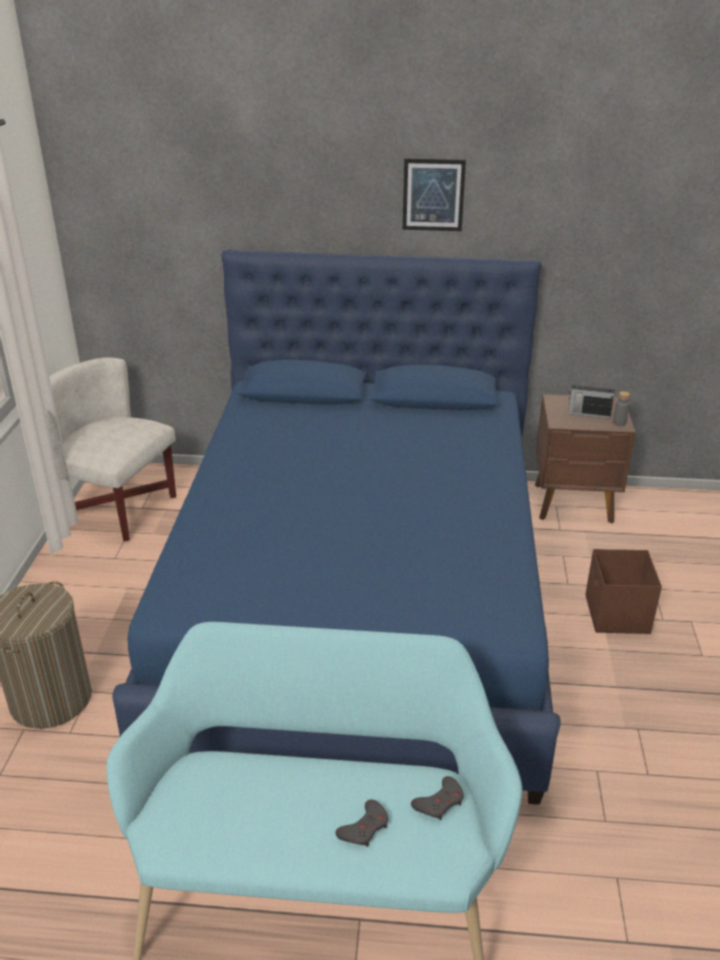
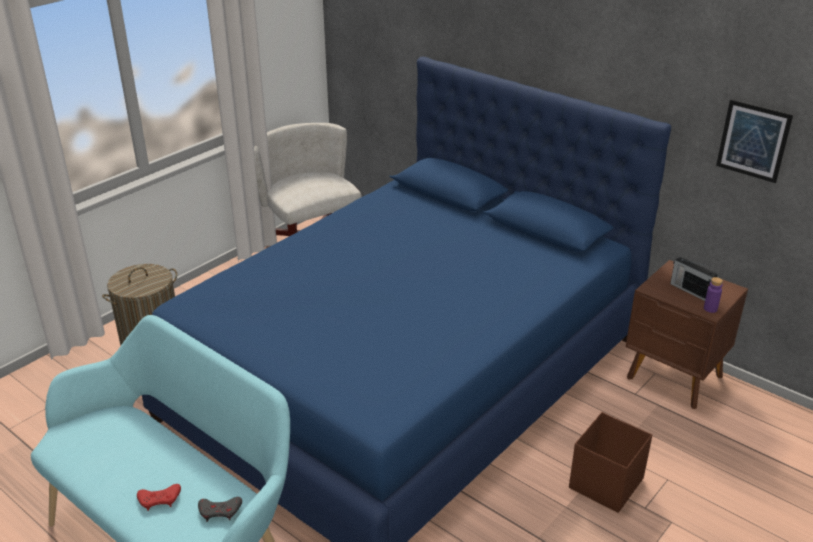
camera: 35 degrees right, 0 degrees up
grey game controller [335,799,389,847] -> red game controller [137,484,181,511]
picture [403,159,466,231] -> picture moved to [716,100,793,183]
grey bottle [613,391,630,426] -> purple bottle [704,277,723,313]

